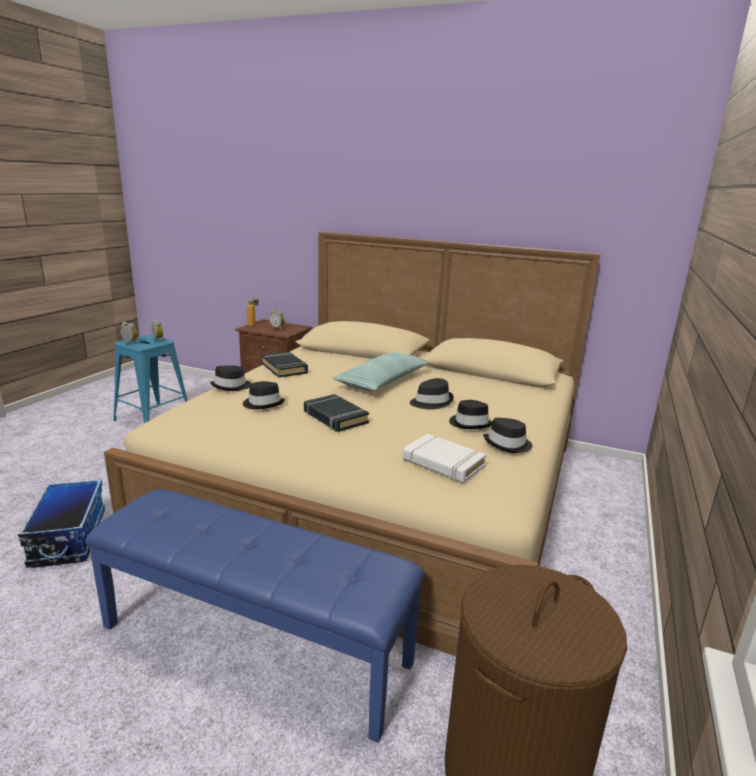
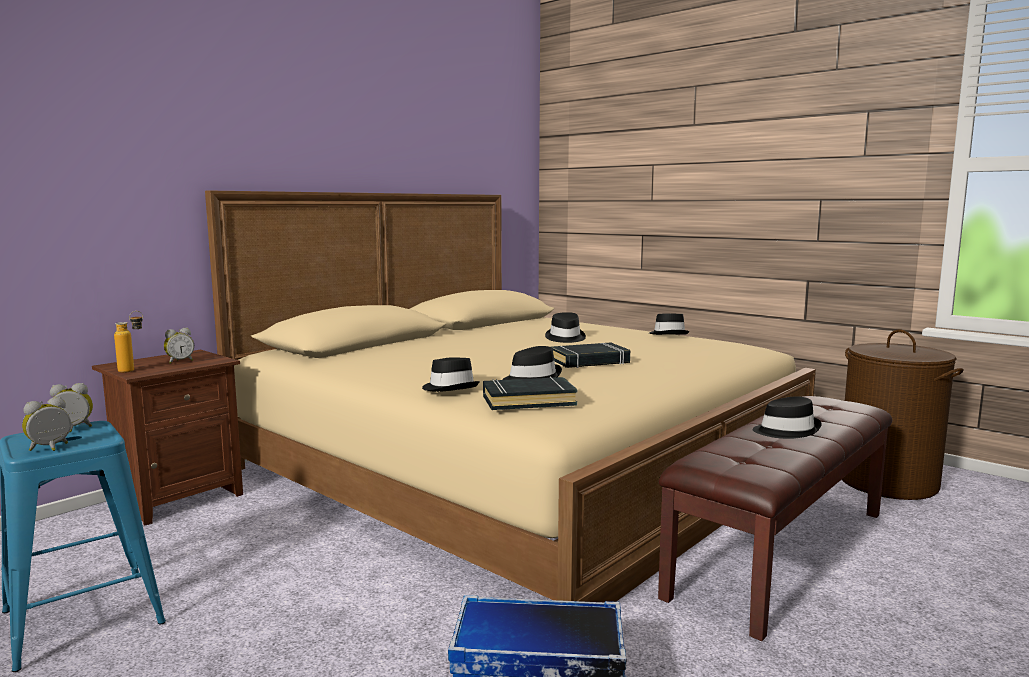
camera: 70 degrees left, 10 degrees down
blue bench [85,489,425,743] -> brown bench [658,396,892,641]
black book [261,352,308,378] -> black book moved to [483,377,578,410]
pillow [332,352,429,391] -> none
white book [403,434,487,483] -> none
black hat [449,400,492,429] -> black hat moved to [753,396,822,439]

